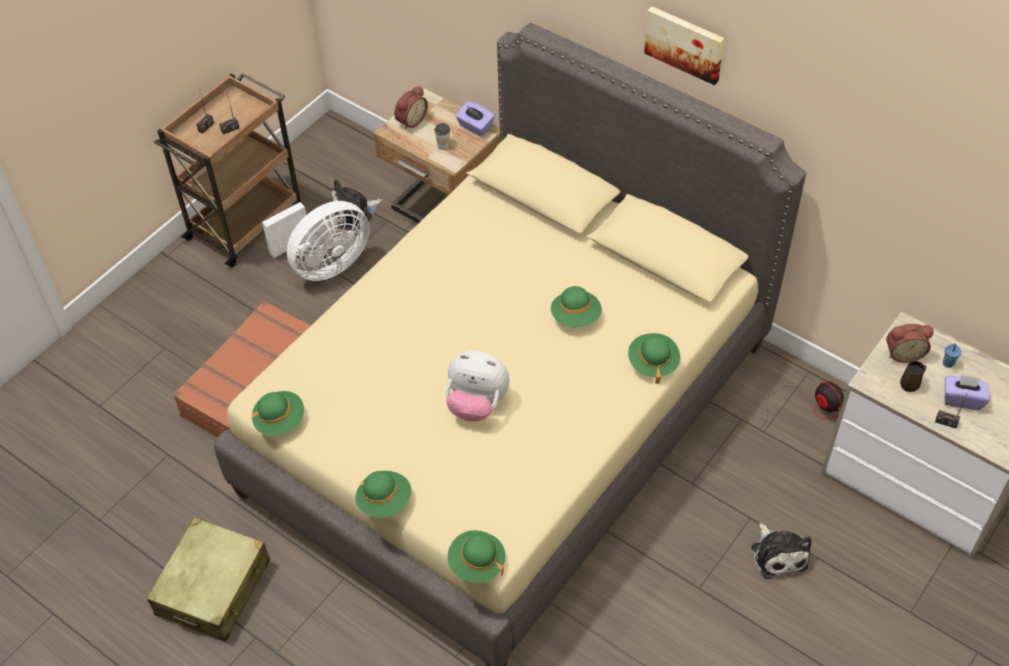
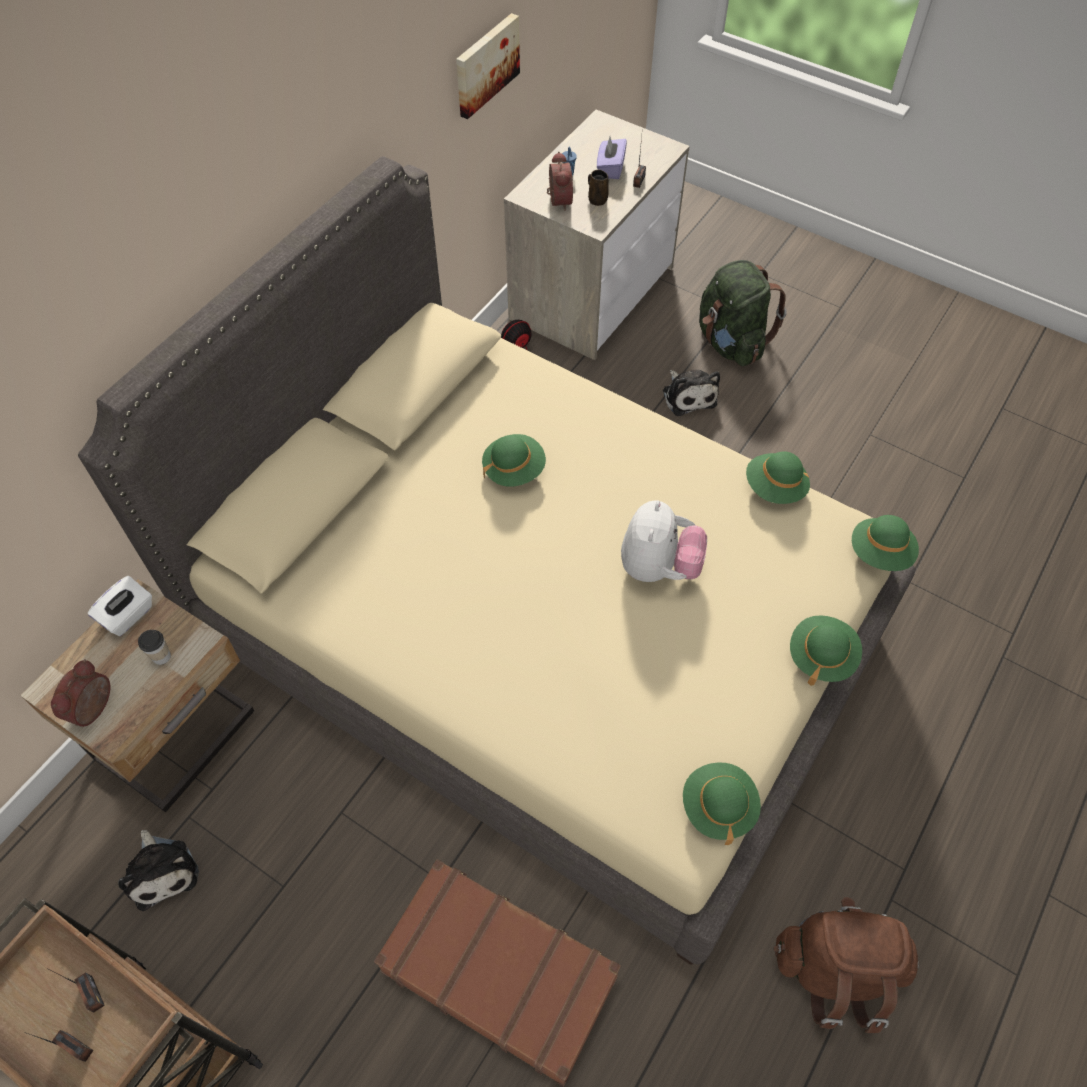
camera: 95 degrees left, 5 degrees up
beige suitcase [147,517,270,641] -> brown backpack [774,897,919,1033]
white fan [262,201,370,281] -> none
alarm clock [394,86,428,130] -> alarm clock turned 105 degrees counterclockwise [51,659,110,727]
purple tissue box [456,101,495,136] -> white tissue box [88,576,152,636]
green hat [628,333,680,384] -> green hat moved to [746,451,810,504]
picture [644,6,724,85] -> picture moved to [456,13,520,119]
plush toy [751,523,811,579] -> plush toy turned 90 degrees clockwise [663,370,720,416]
none -> green backpack [699,260,787,366]

